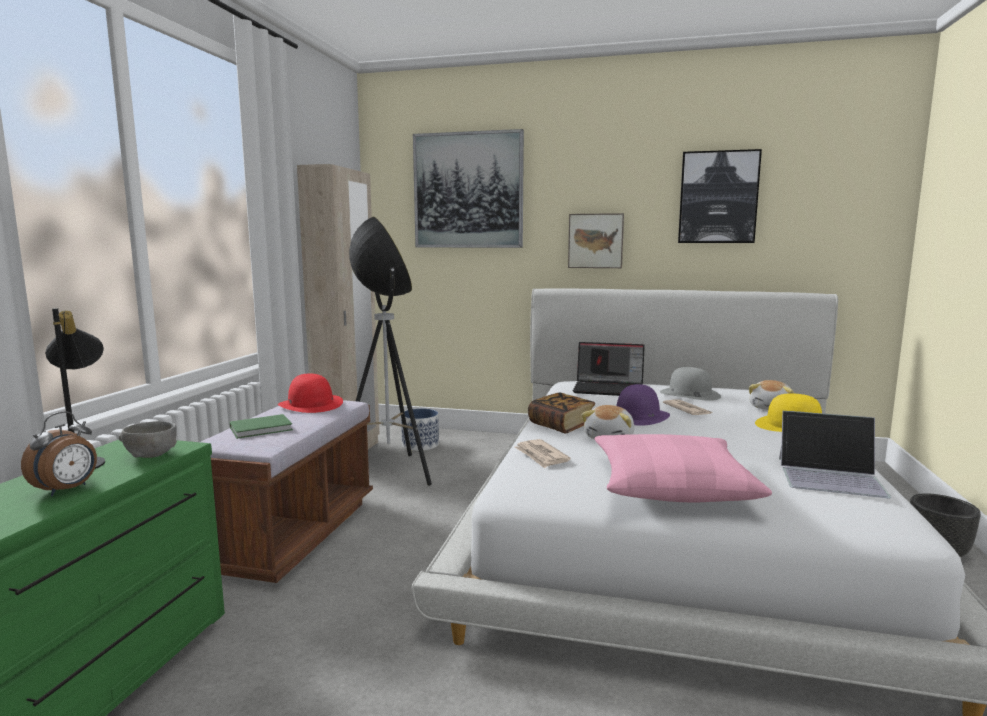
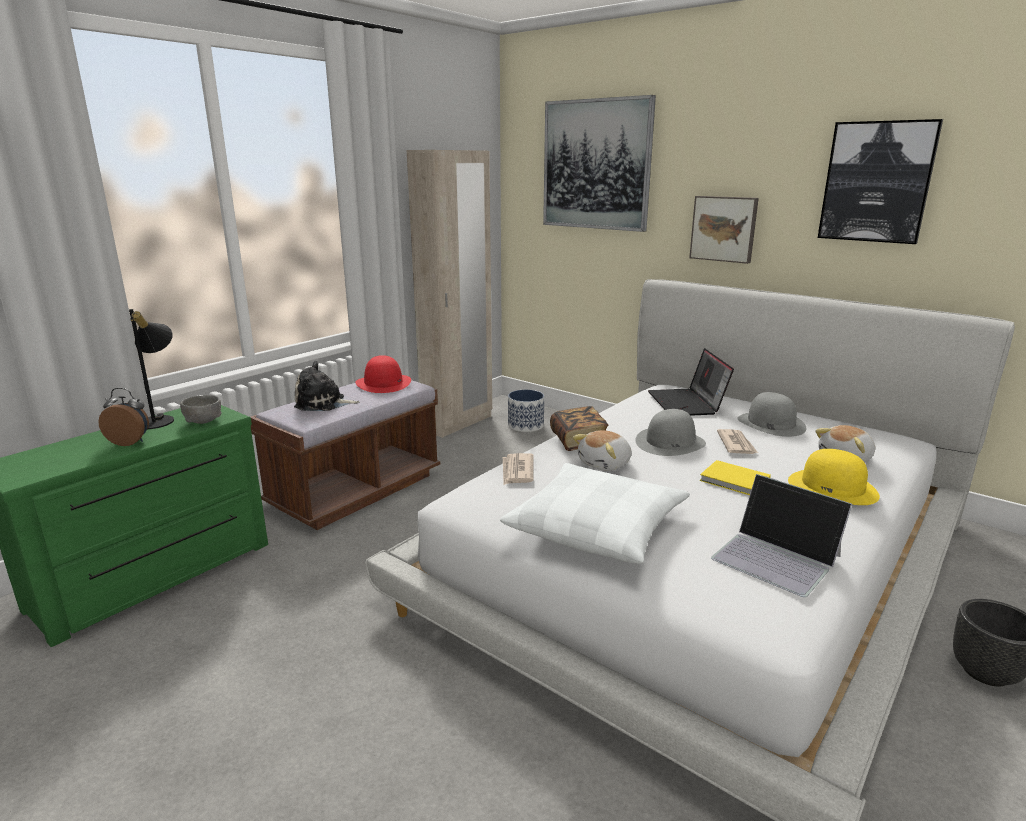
camera: 25 degrees right, 10 degrees up
alarm clock [21,411,97,496] -> alarm clock turned 135 degrees counterclockwise [98,388,149,446]
green book [230,414,293,439] -> plush toy [294,361,360,411]
floor lamp [349,216,432,486] -> none
laptop [573,342,645,396] -> laptop turned 45 degrees clockwise [648,348,734,416]
pink pillow [594,434,772,502] -> white pillow [500,463,690,564]
purple hat [616,384,670,426] -> grey hat [635,409,706,456]
none -> yellow book [700,460,771,495]

